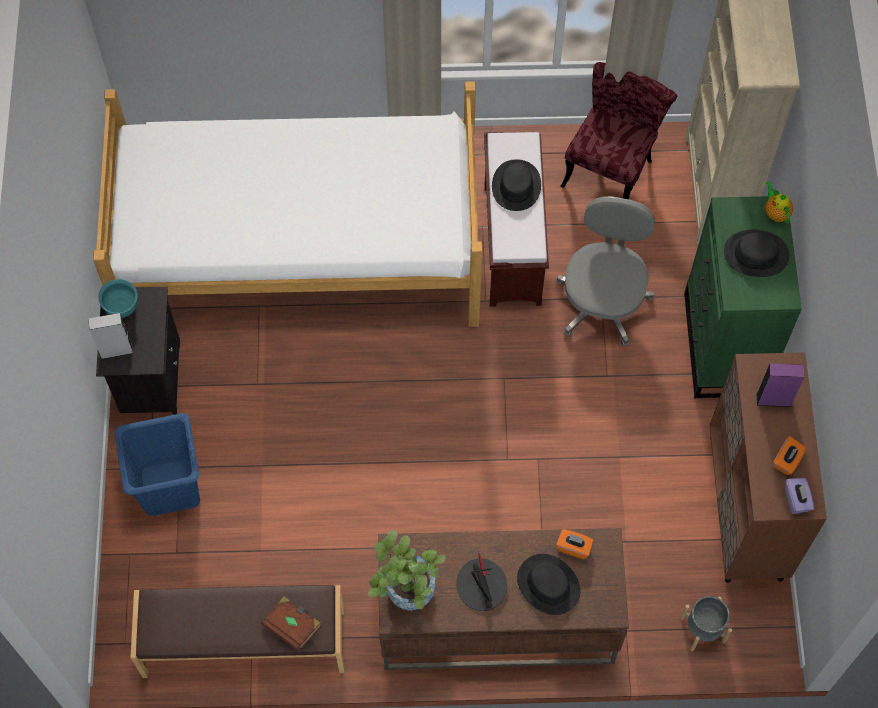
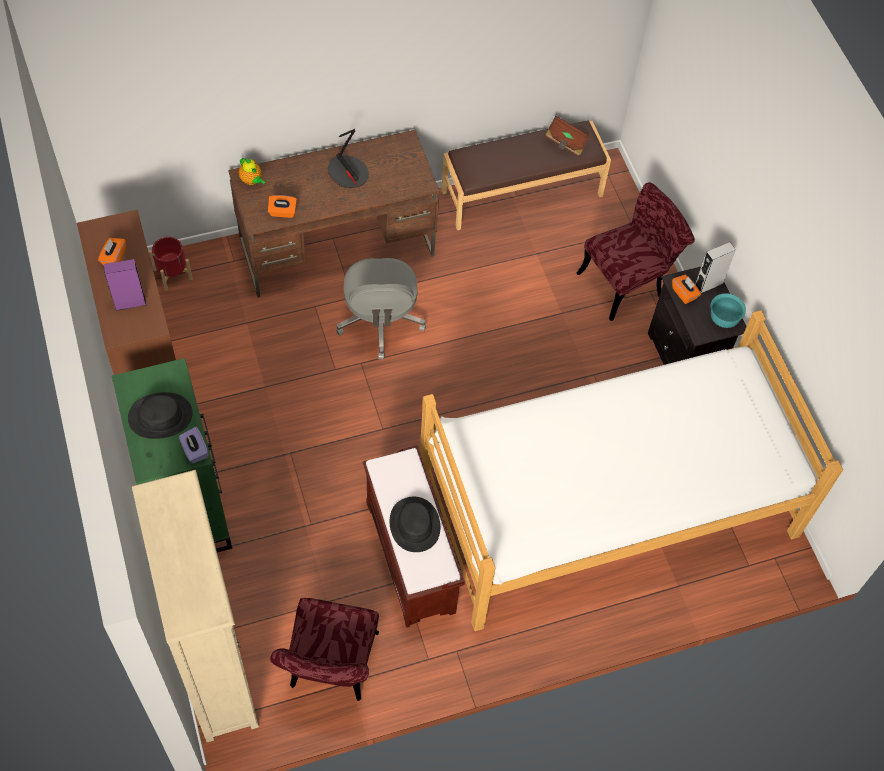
camera: 160 degrees right, 5 degrees down
blue laundry basket [114,413,200,516] -> red chair [576,182,695,321]
brown book [261,596,322,652] -> brown book moved to [544,116,589,157]
potted plant [368,530,446,611] -> none
black hat [517,554,581,615] -> none
grey office chair [555,196,655,346] -> grey office chair moved to [336,258,426,360]
grey planter [680,596,732,651] -> red planter [149,237,193,291]
teapot [765,181,793,223] -> teapot moved to [239,157,265,185]
purple tissue box [785,478,814,514] -> purple tissue box moved to [179,427,208,463]
none -> orange tissue box [672,275,701,304]

